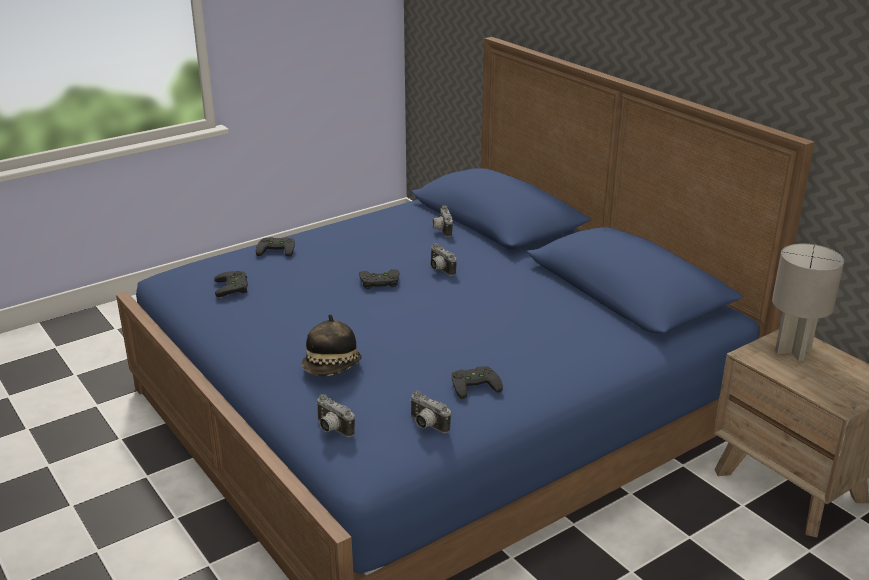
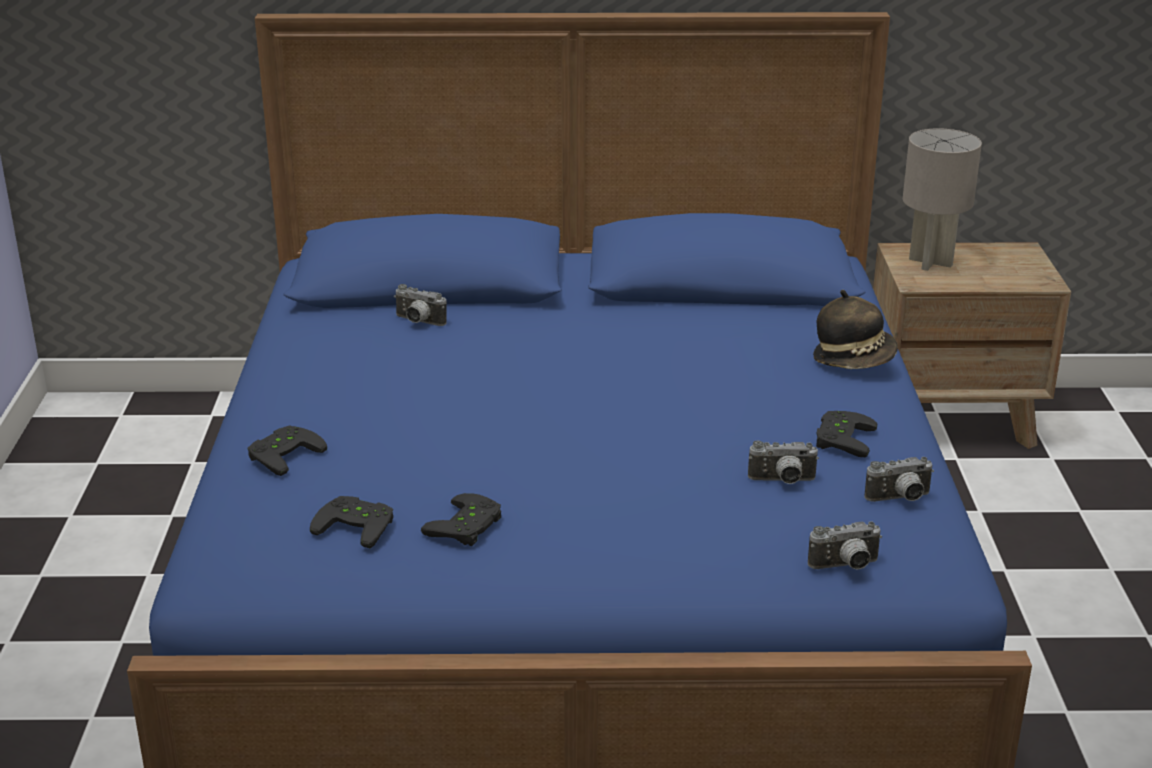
camera: 55 degrees left, 0 degrees up
hat [302,314,362,376] -> hat moved to [813,290,898,369]
black game controller [359,269,399,289] -> black game controller moved to [421,493,501,546]
camera [430,243,457,276] -> camera moved to [748,440,819,484]

